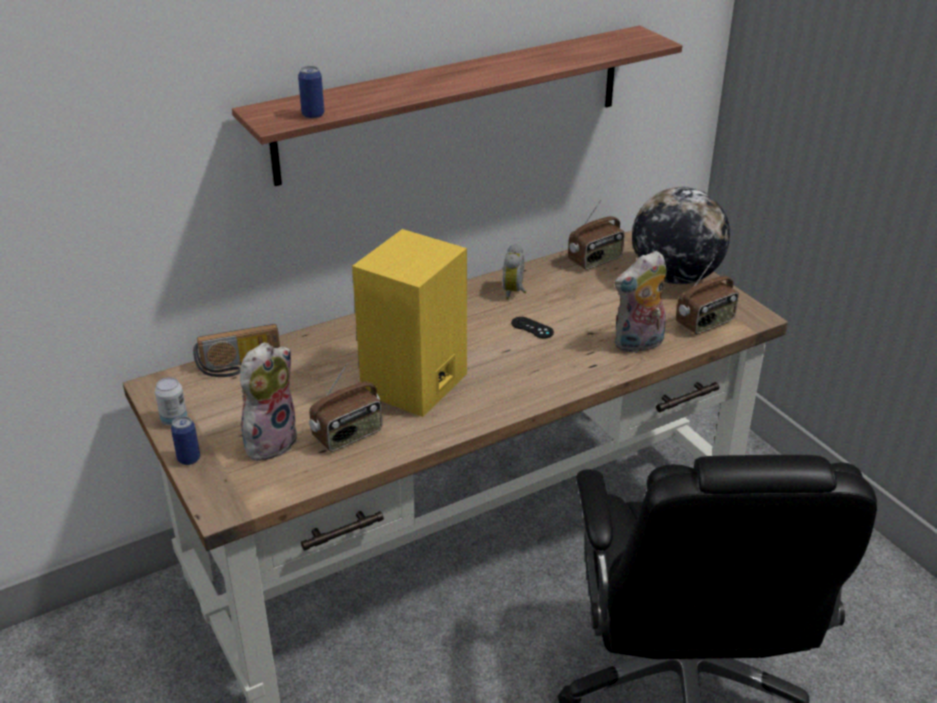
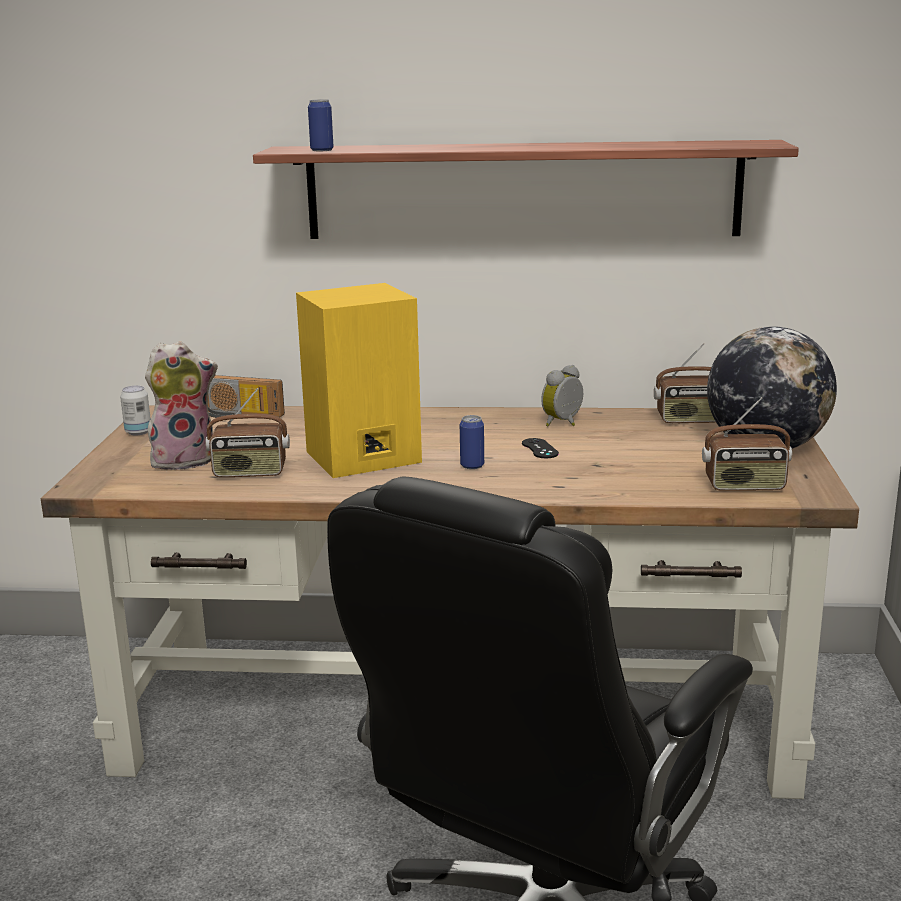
camera: 35 degrees right, 15 degrees down
can [171,416,200,465] -> can moved to [460,415,484,469]
plush toy [614,251,667,353] -> none

